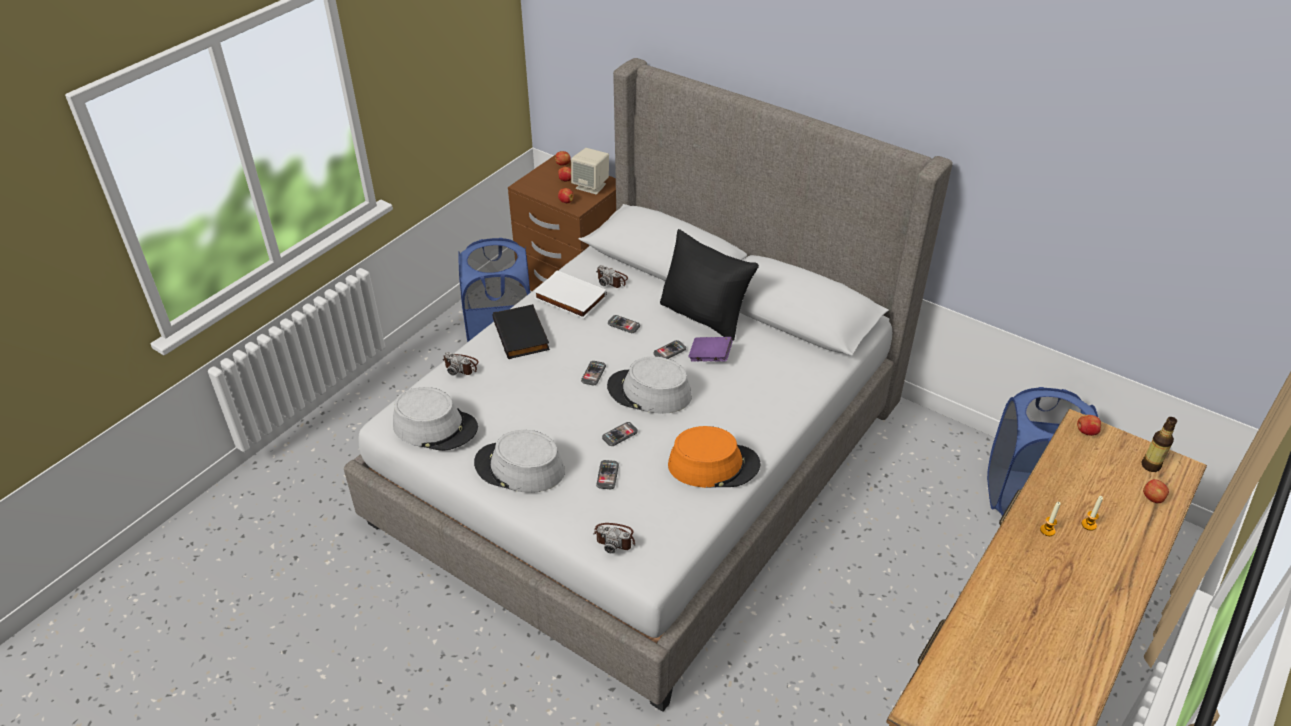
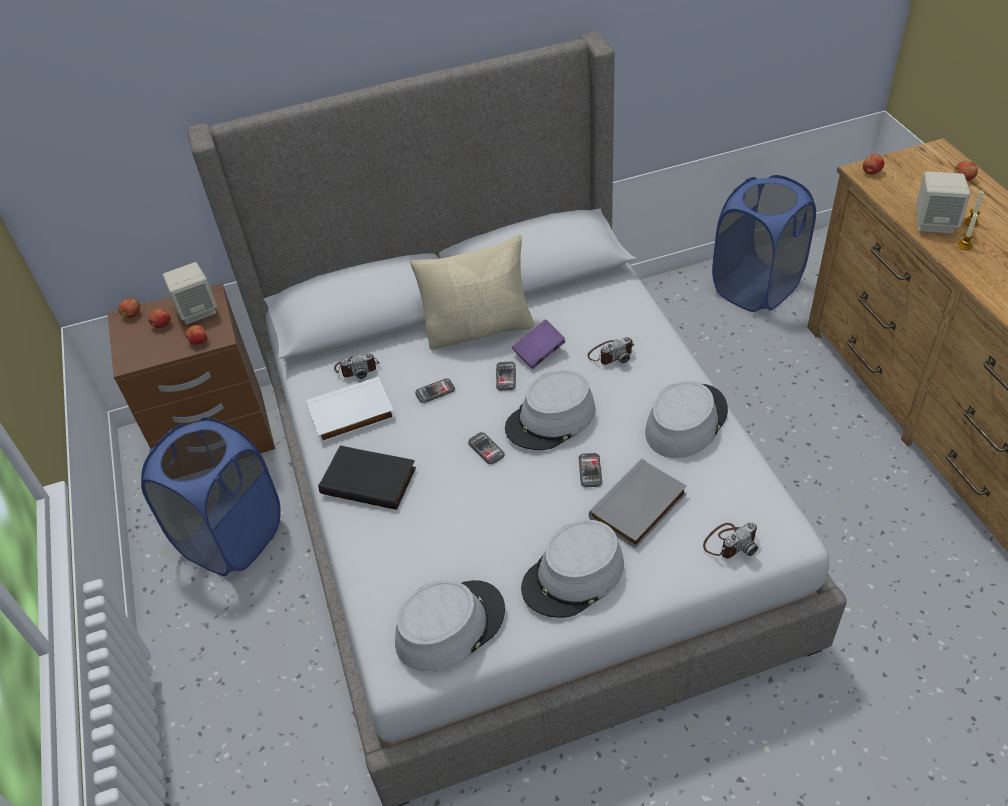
camera: 50 degrees left, 5 degrees up
camera [442,352,479,376] -> camera moved to [588,337,634,365]
phone [596,460,619,489] -> grey book [589,459,687,548]
black pillow [660,229,759,341] -> beige pillow [410,235,534,350]
orange hat [668,426,761,488] -> grey hat [645,381,728,458]
bottle [1141,417,1177,472] -> none
none -> beige speaker [916,171,970,233]

